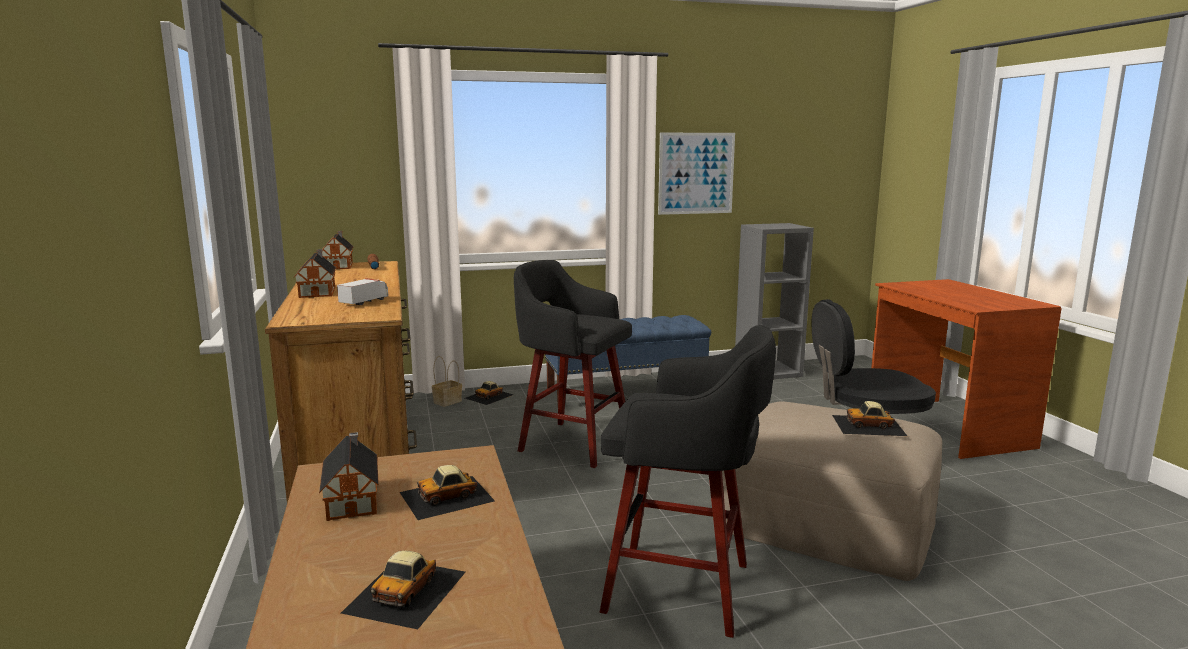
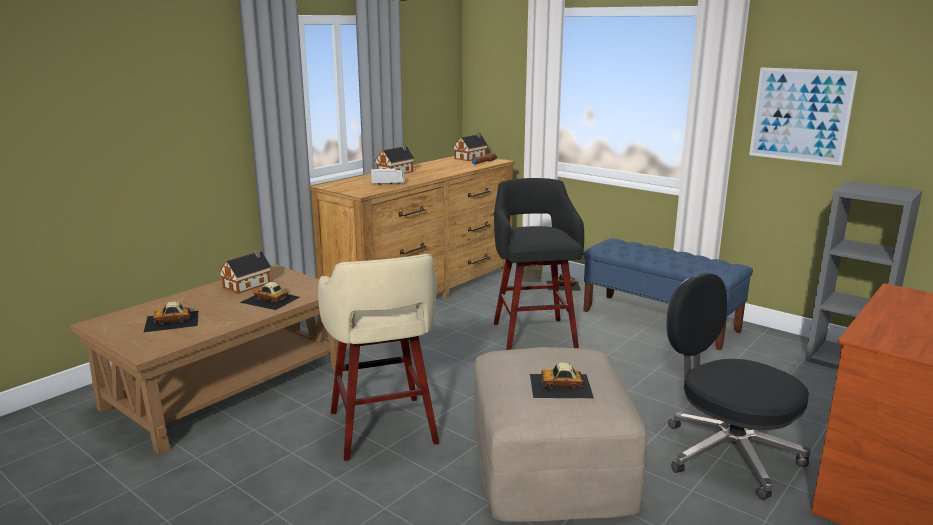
camera: 55 degrees right, 5 degrees up
black stool [600,325,776,638] -> beige stool [318,254,439,461]
toy car [832,401,907,436] -> toy car turned 60 degrees counterclockwise [530,362,594,398]

